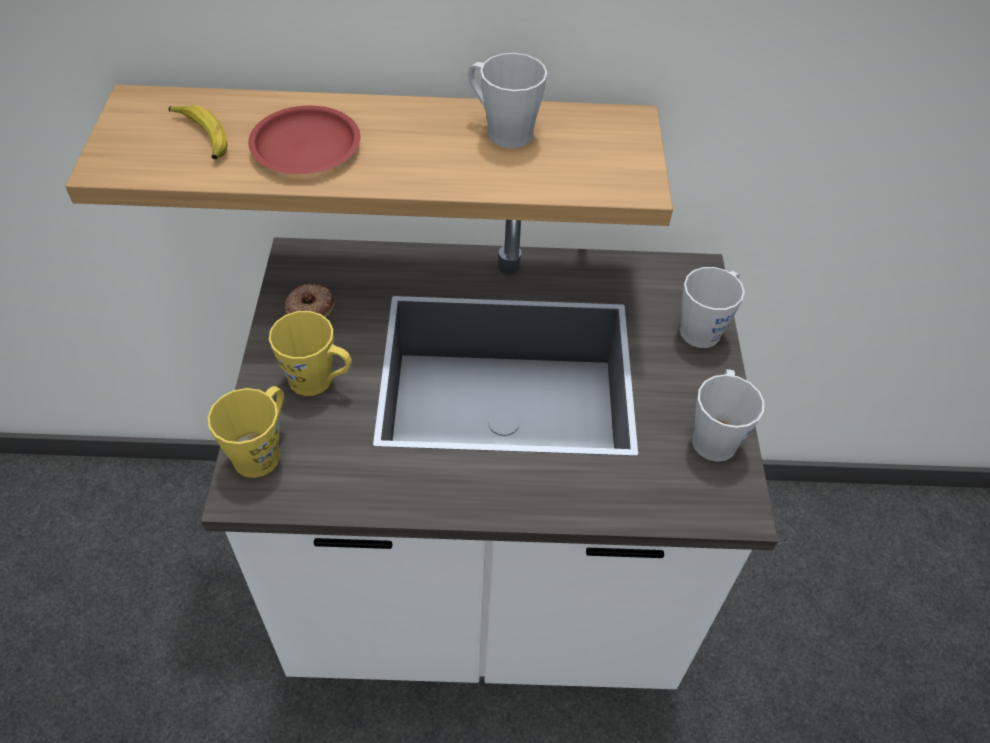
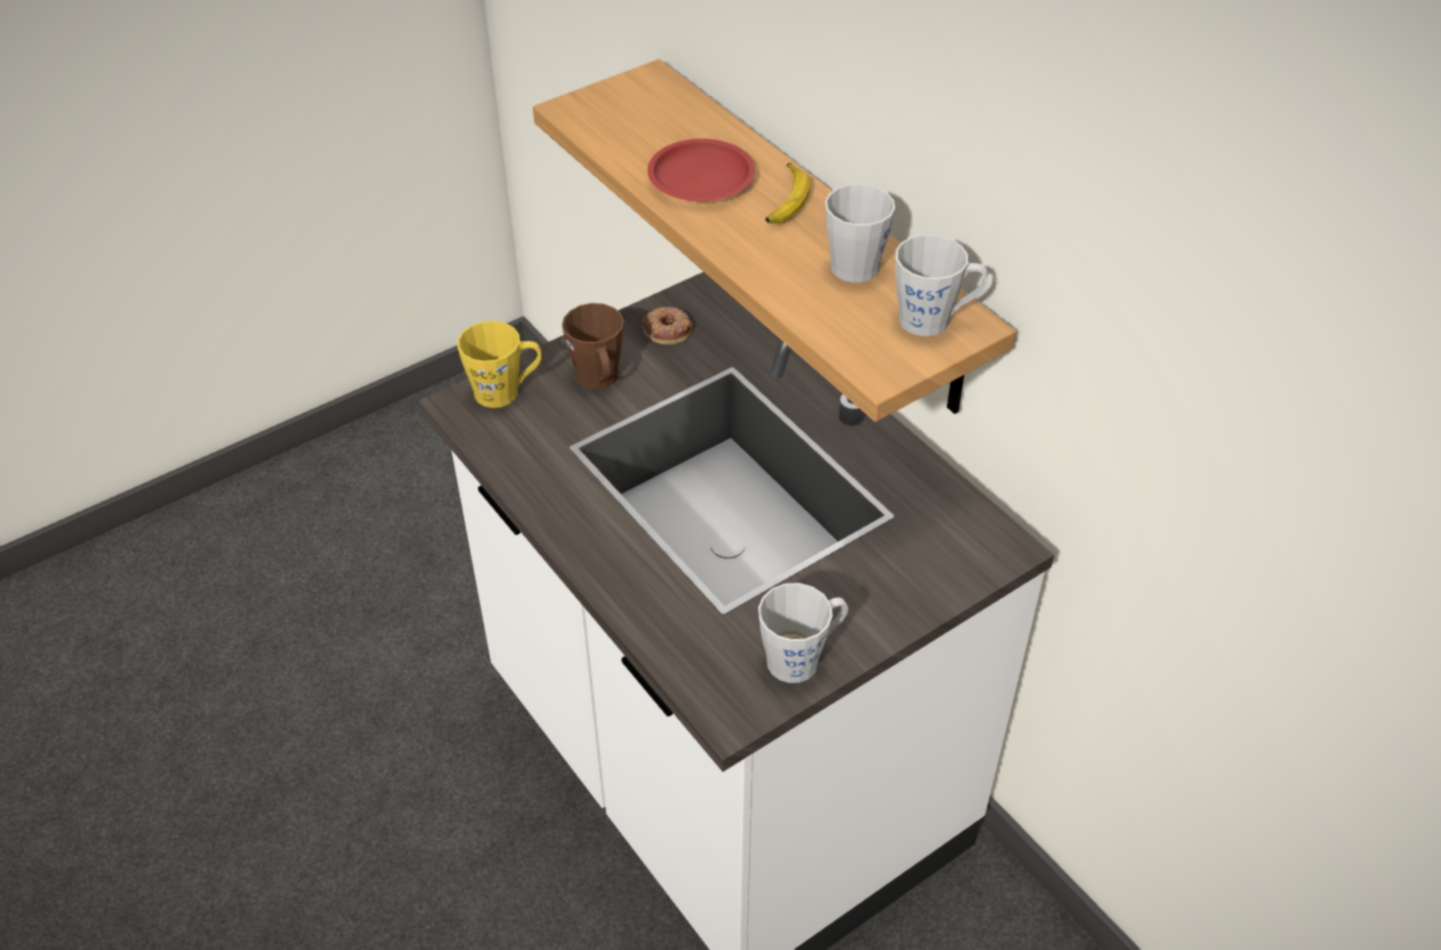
camera: 55 degrees right, 5 degrees down
banana [169,105,227,160] -> banana moved to [765,163,810,224]
yellow mug [269,311,352,396] -> brown mug [562,303,624,389]
grey mug [680,267,745,348] -> grey mug moved to [896,234,988,336]

